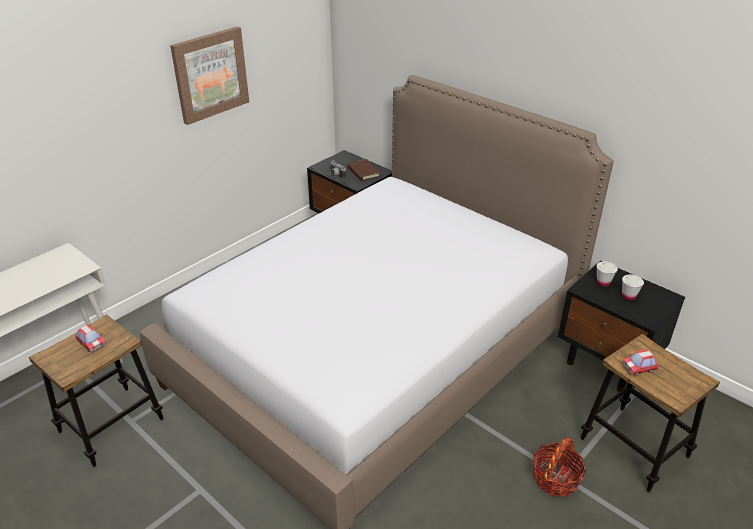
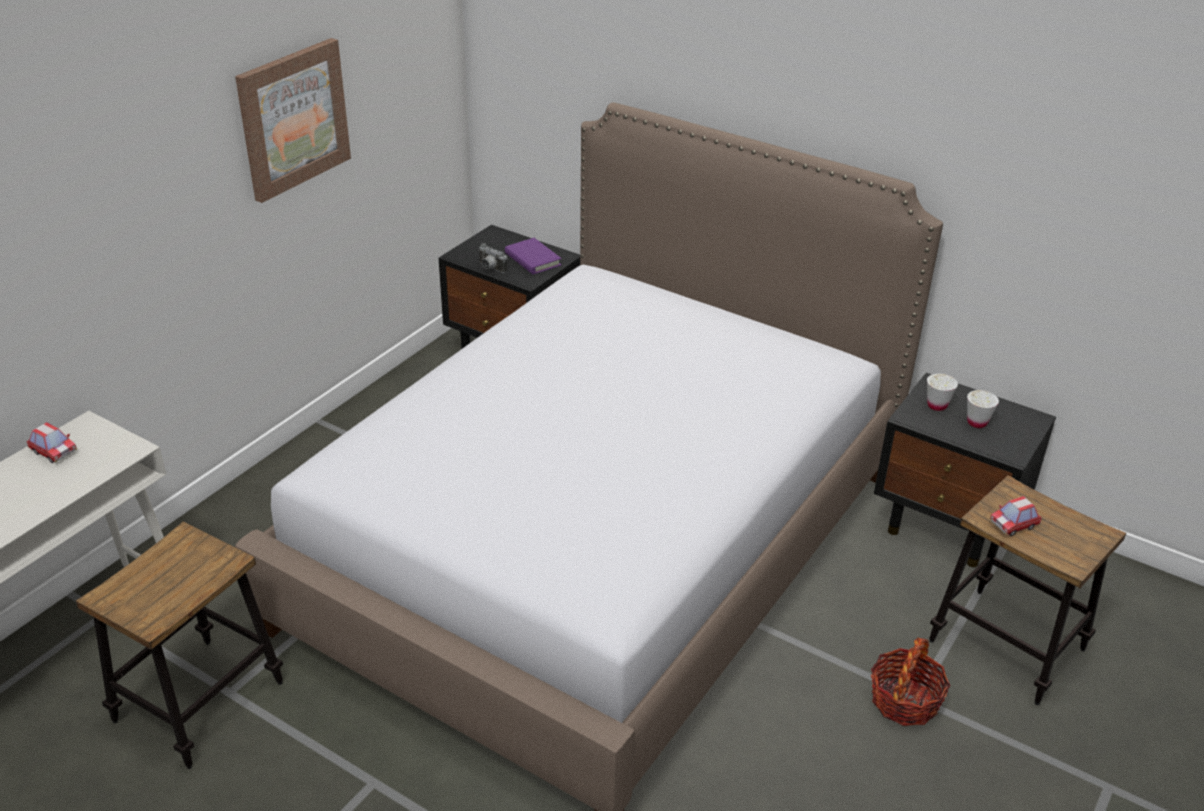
camera: 10 degrees left, 0 degrees up
toy car [75,324,106,352] -> toy car moved to [27,422,77,463]
brown book [347,159,380,181] -> purple book [505,238,562,274]

